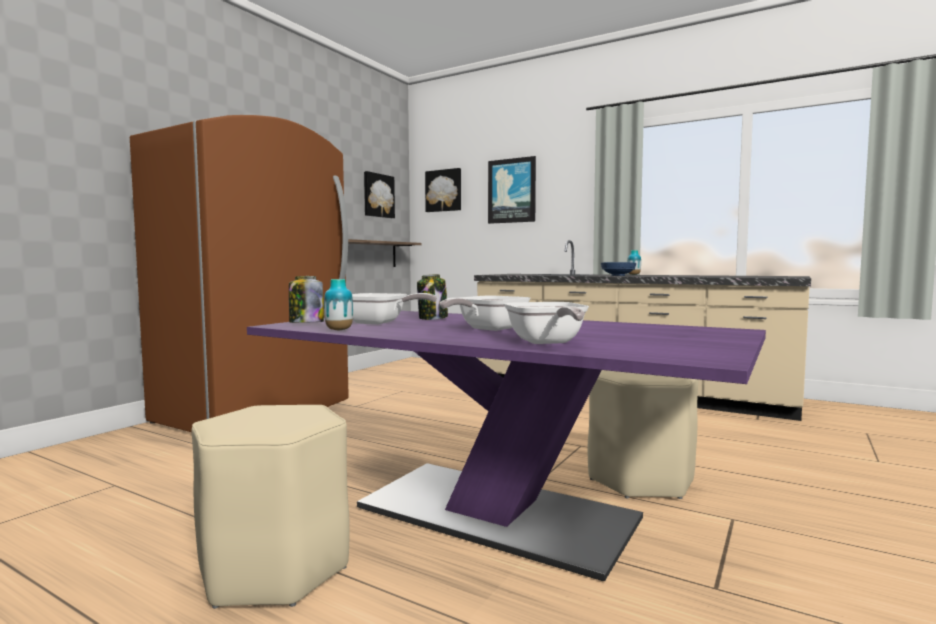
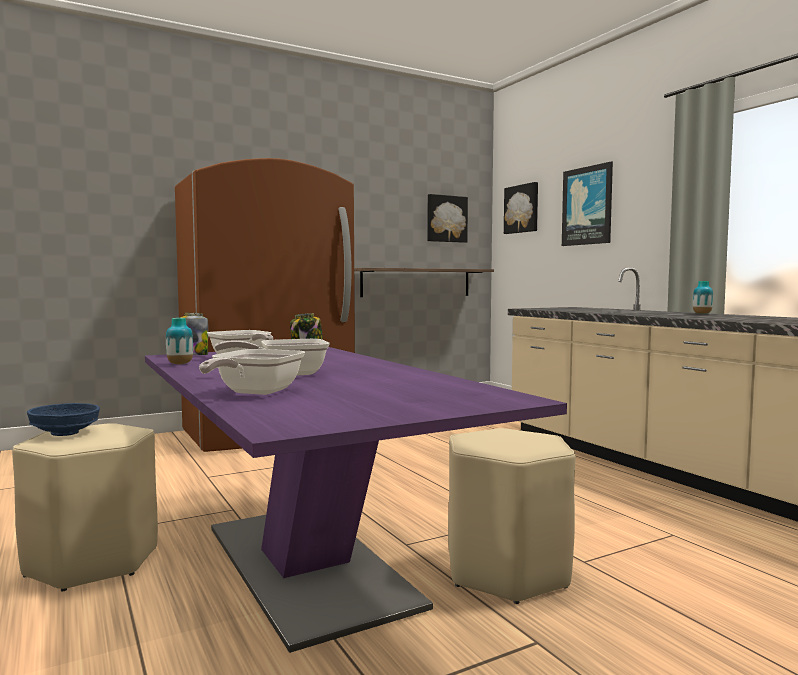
camera: 30 degrees right, 0 degrees up
blue bowl [601,262,636,276] -> blue bowl moved to [27,403,100,436]

